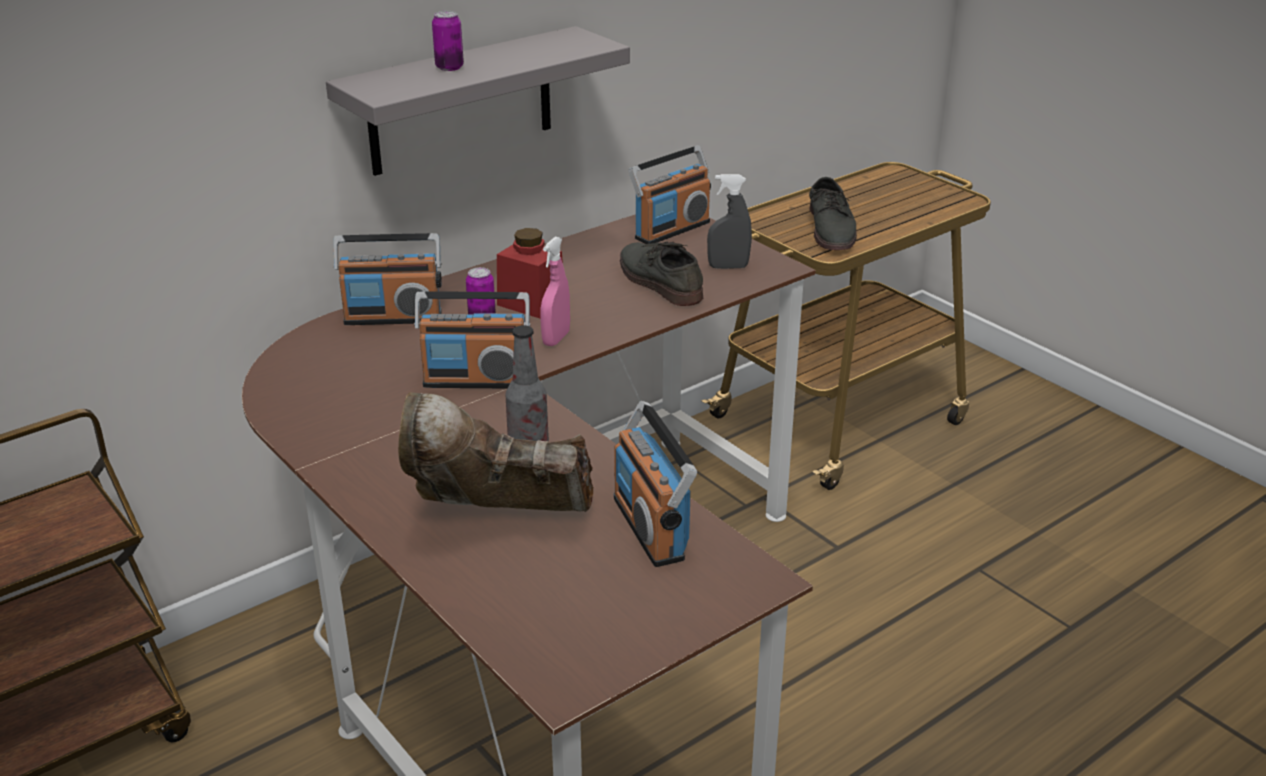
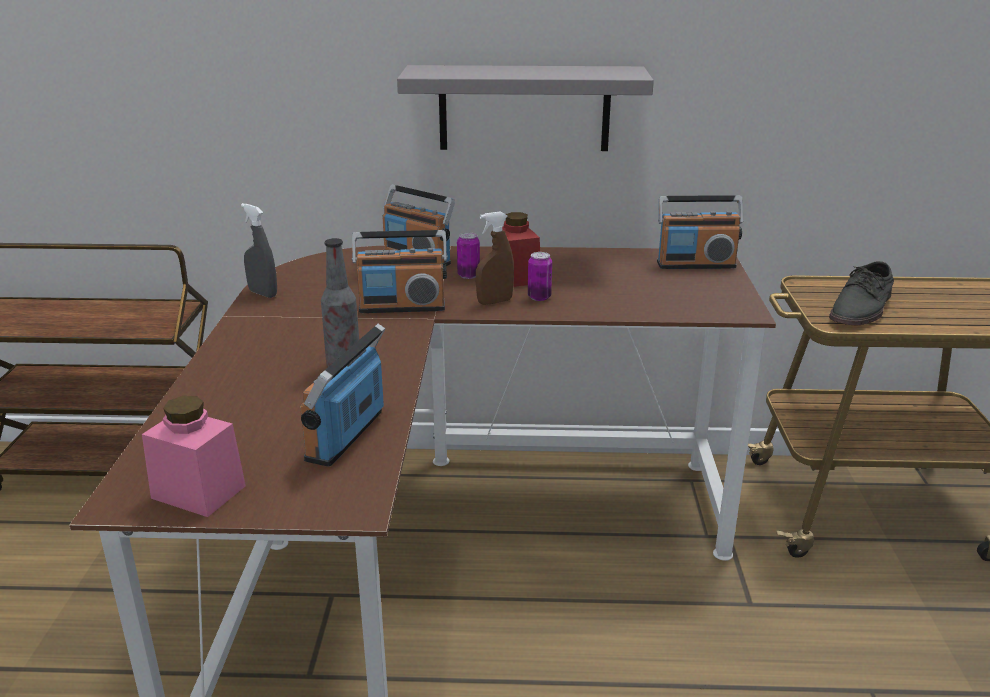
camera: 40 degrees right, 5 degrees down
brown boot [398,392,593,512] -> none
radio [414,292,530,388] -> radio turned 45 degrees counterclockwise [352,230,448,313]
can [432,11,464,71] -> can moved to [528,252,552,301]
pink spray bottle [540,237,570,346] -> brown spray bottle [476,211,514,305]
grey shoe [620,242,703,306] -> none
grey spray bottle [707,174,752,269] -> grey spray bottle moved to [241,203,277,298]
none -> pink jar [142,396,246,517]

